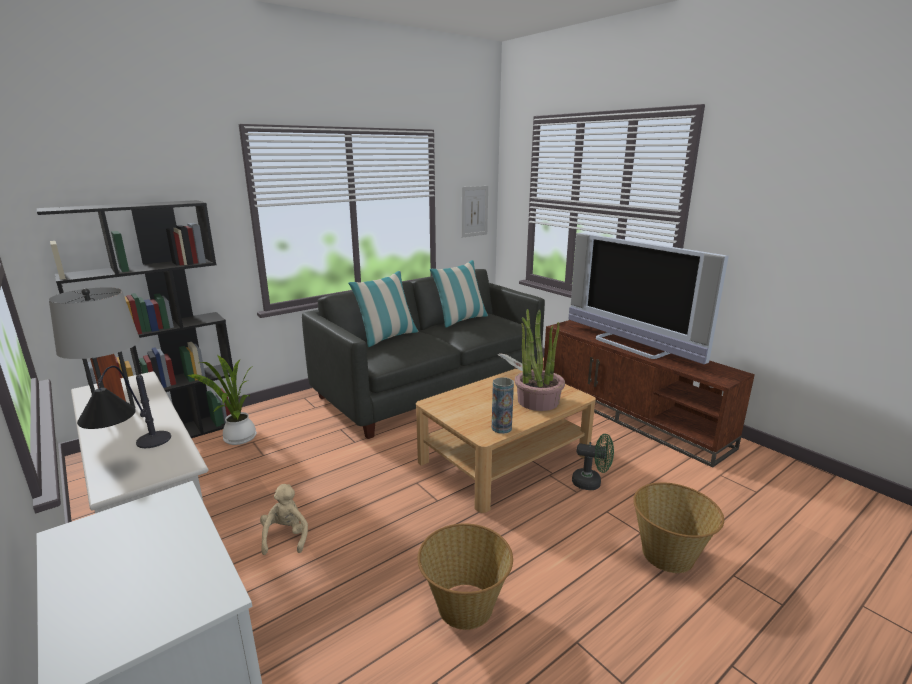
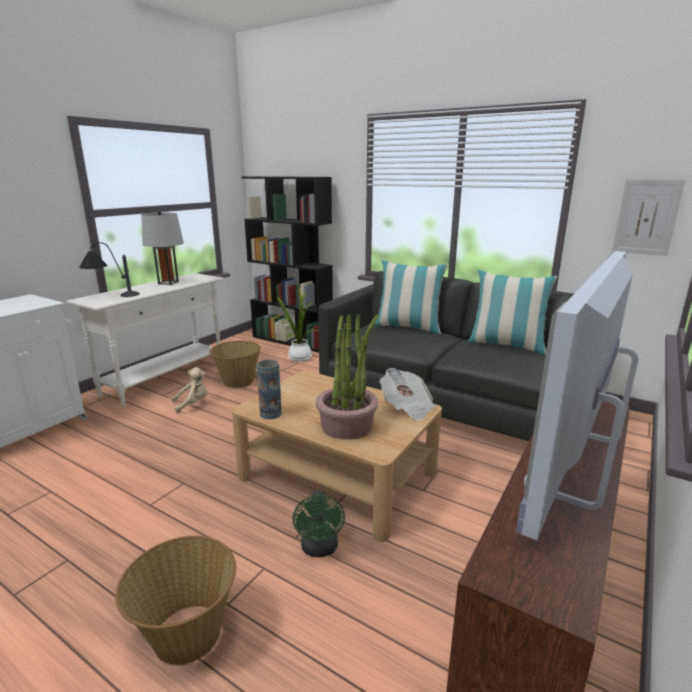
camera: 70 degrees right, 0 degrees up
basket [418,523,513,630] -> basket moved to [209,341,261,388]

